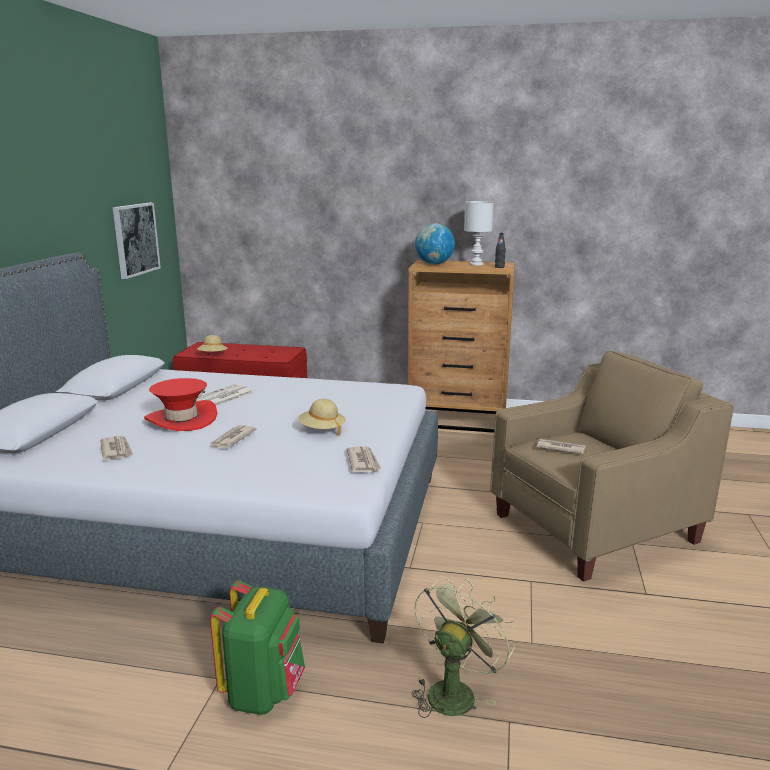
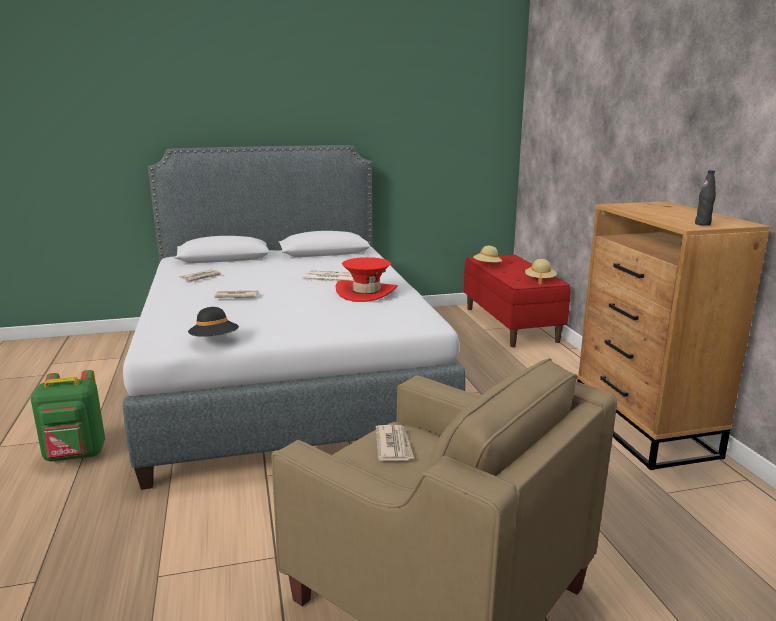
camera: 65 degrees right, 0 degrees up
picture [113,203,161,279] -> none
red hat [144,378,217,431] -> red hat moved to [336,257,398,302]
beige hat [298,399,345,436] -> beige hat moved to [525,259,557,284]
newspaper [347,447,381,472] -> black hat [188,307,239,337]
green fan [412,576,515,718] -> none
globe [415,223,455,264] -> none
white table lamp [464,201,494,266] -> none

